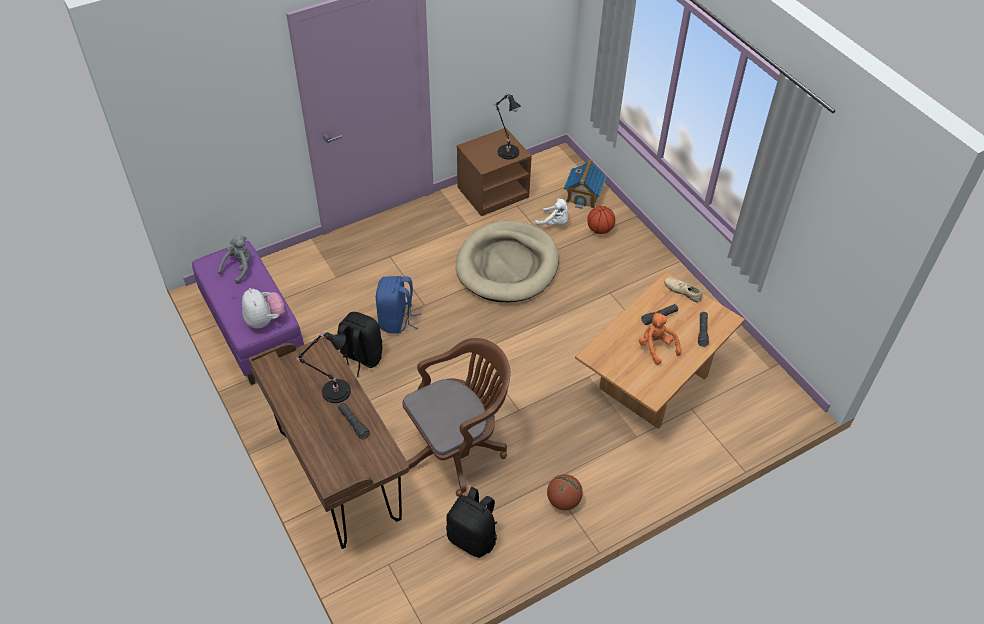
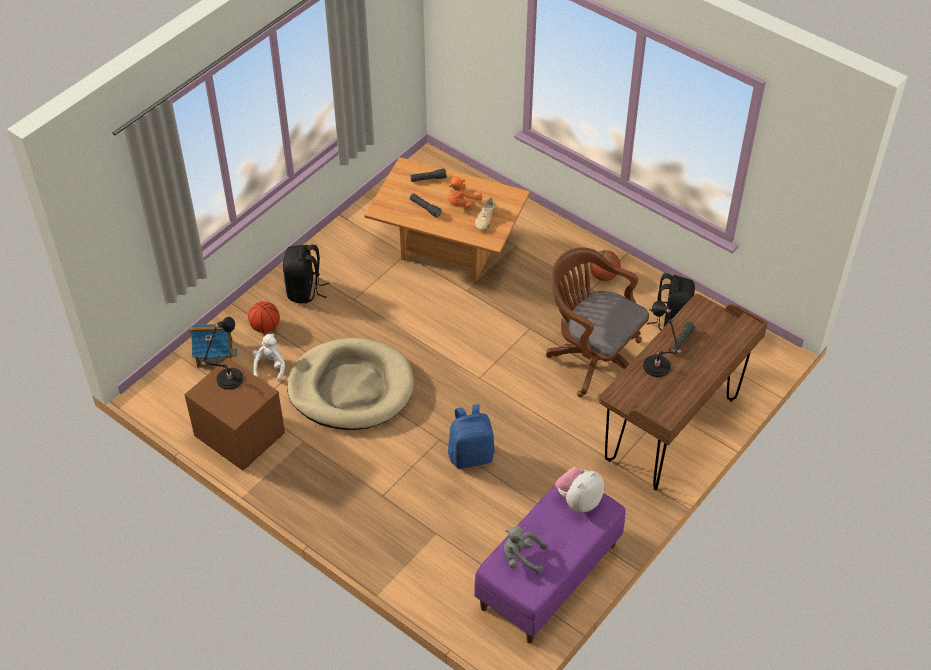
camera: 110 degrees left, 0 degrees up
black backpack [338,312,382,377] -> black backpack moved to [283,245,329,303]
beige shoe [664,277,702,302] -> beige shoe moved to [475,198,495,231]

